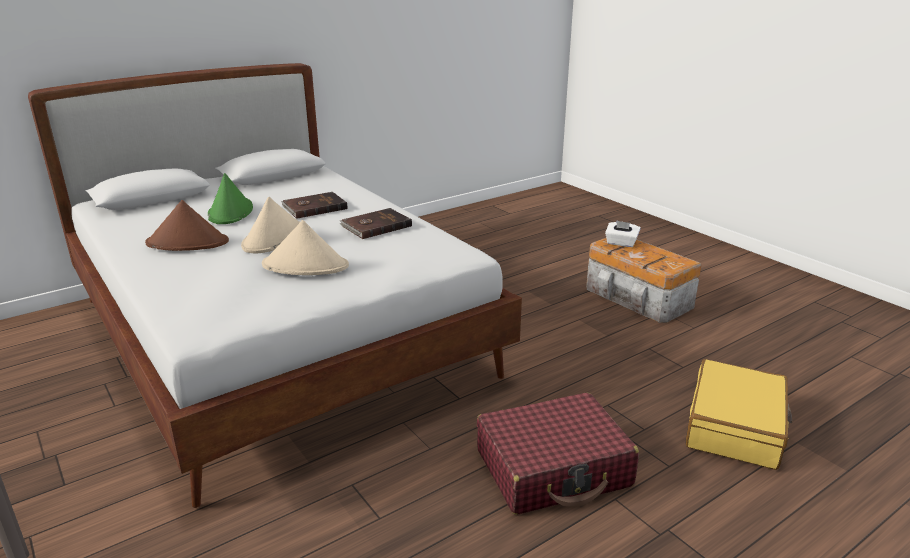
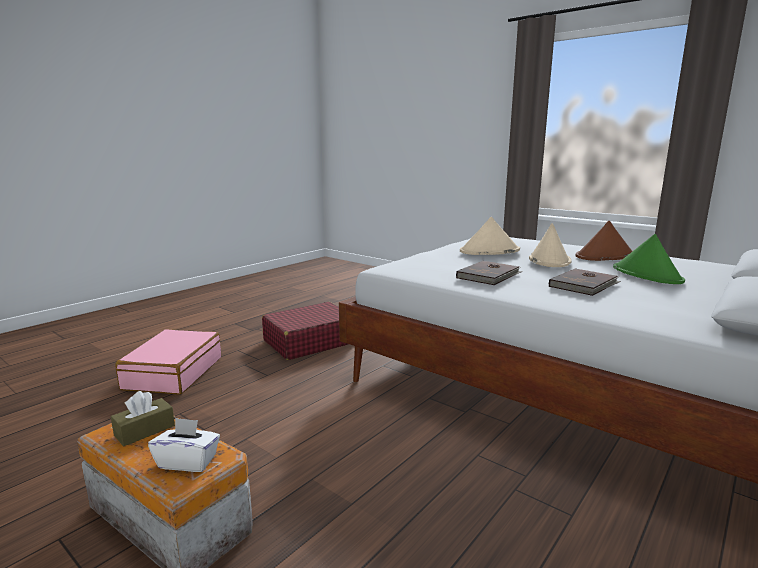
camera: 165 degrees right, 10 degrees down
yellow suitcase [685,359,792,470] -> pink suitcase [116,329,221,395]
none -> brown tissue box [111,391,175,446]

